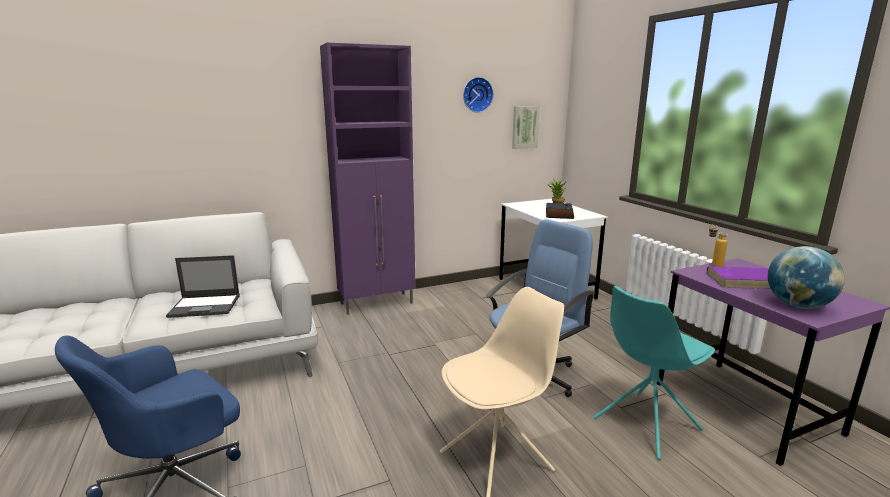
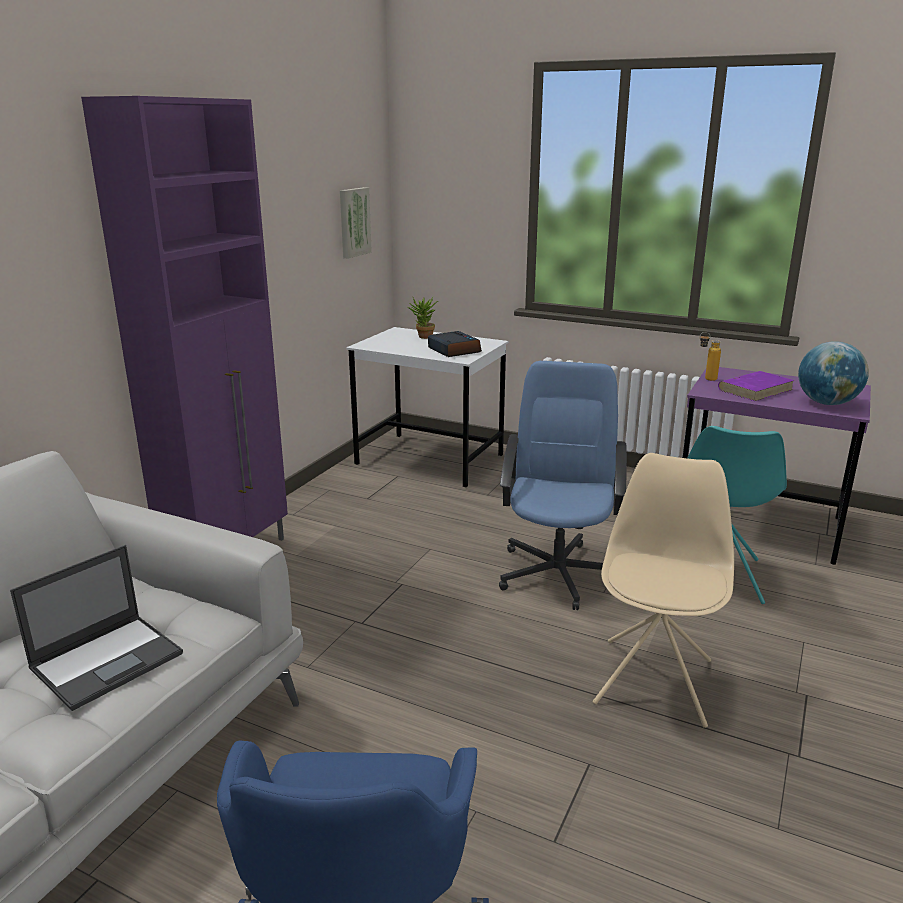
camera: 40 degrees left, 5 degrees up
wall clock [463,77,494,113] -> none

